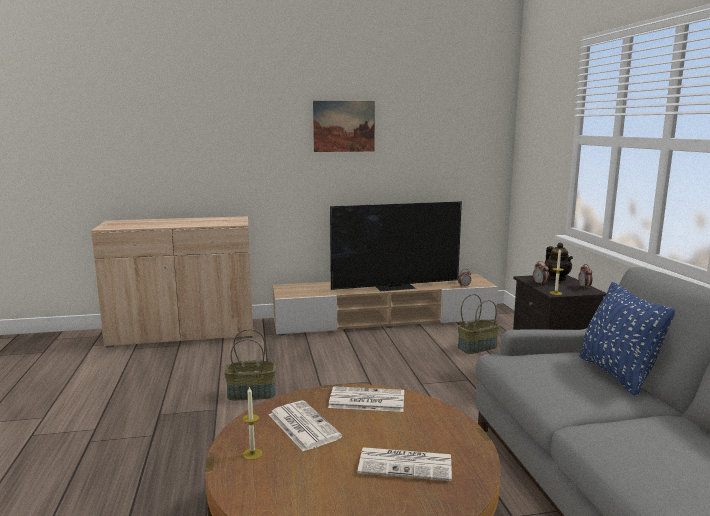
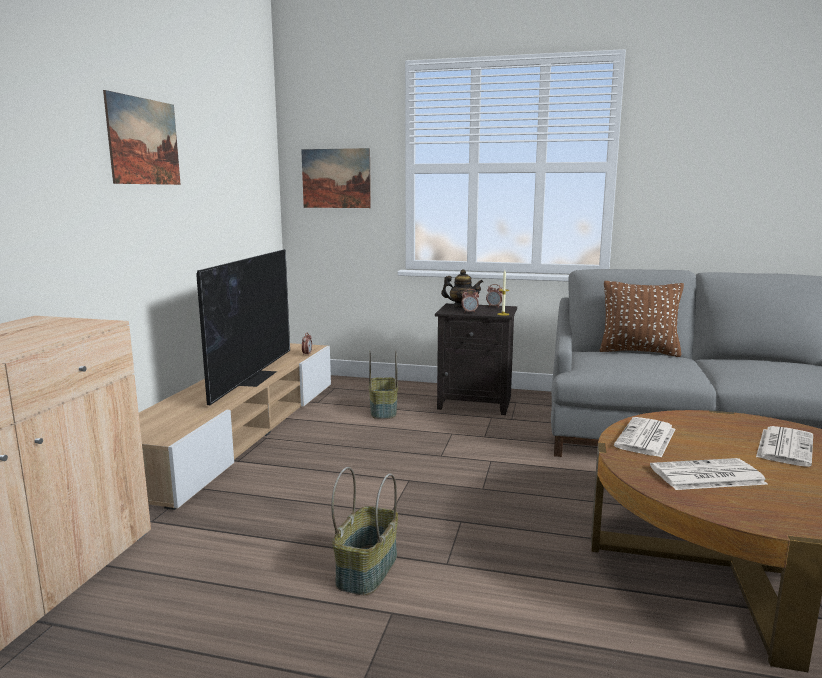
camera: 65 degrees left, 0 degrees up
candle [242,386,263,460] -> none
blue pillow [579,282,675,397] -> brown pillow [599,281,684,357]
none -> picture [301,148,371,208]

